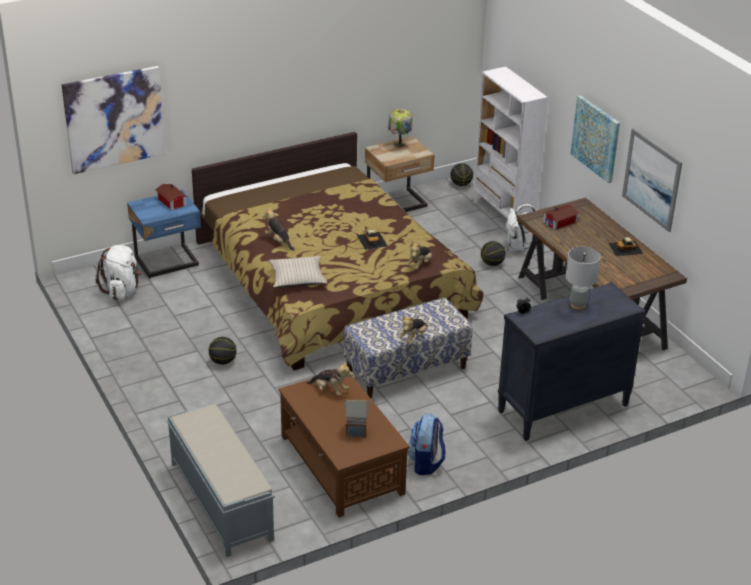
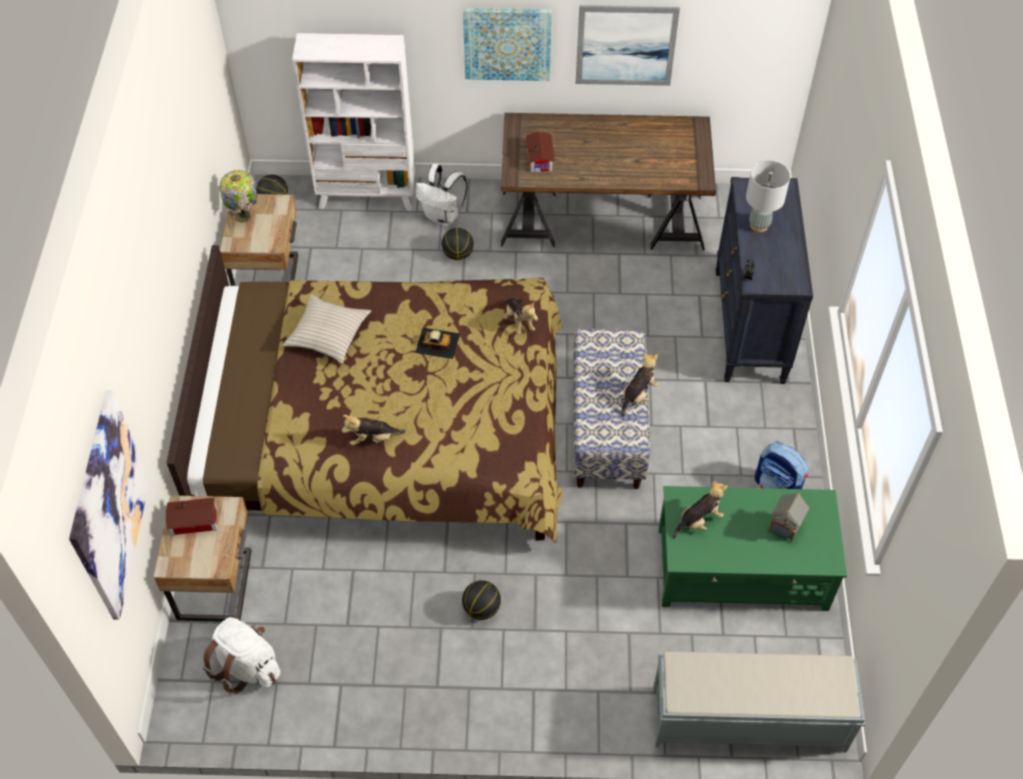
camera: 60 degrees left, 20 degrees up
blue nightstand [127,190,201,278] -> beige nightstand [154,495,252,622]
beige pillow [269,256,328,288] -> beige pillow moved to [283,294,371,363]
brown coffee table [278,376,410,518] -> green coffee table [659,486,847,611]
plush toy [398,317,428,344] -> plush toy turned 120 degrees counterclockwise [621,353,659,417]
toy car [608,237,643,256] -> none

